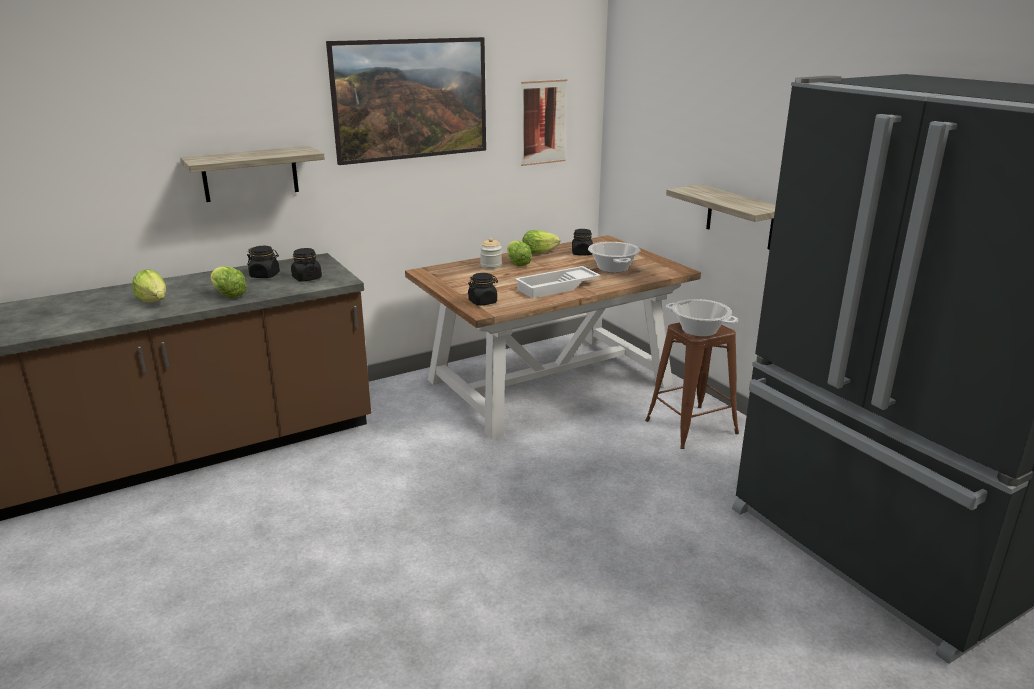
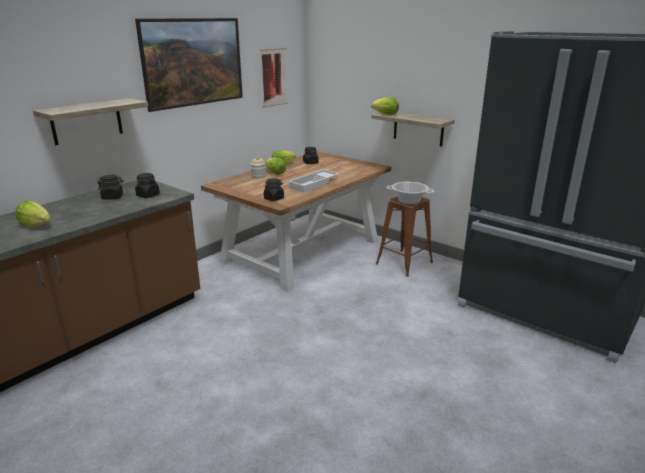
camera: 20 degrees left, 0 degrees up
lettuce [211,266,247,298] -> lettuce moved to [371,97,399,115]
cooking pot [588,242,640,273] -> none

